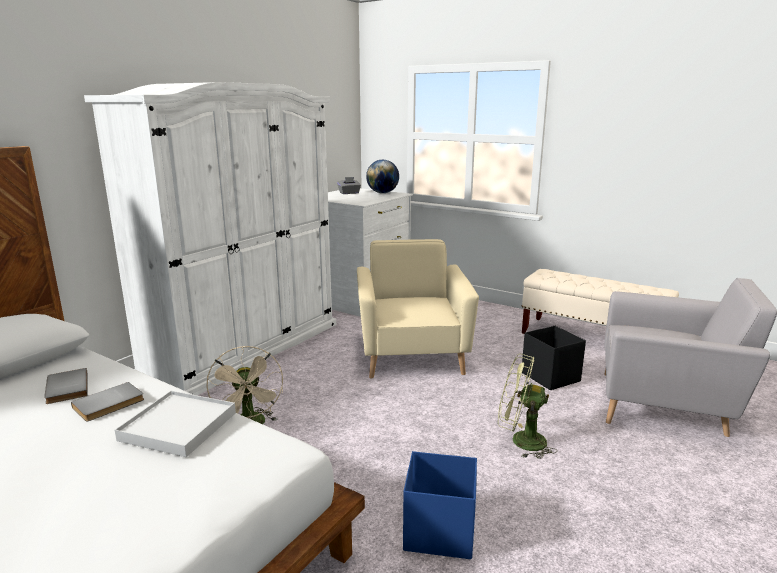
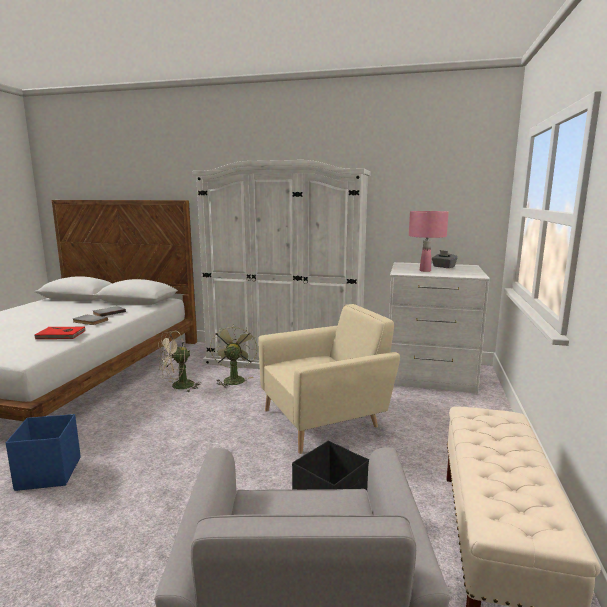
camera: 70 degrees right, 5 degrees down
white tray [115,391,236,457] -> red book [34,327,85,339]
globe [366,160,399,193] -> none
green fan [498,354,557,459] -> green fan moved to [210,324,258,388]
none -> pink table lamp [409,211,449,272]

